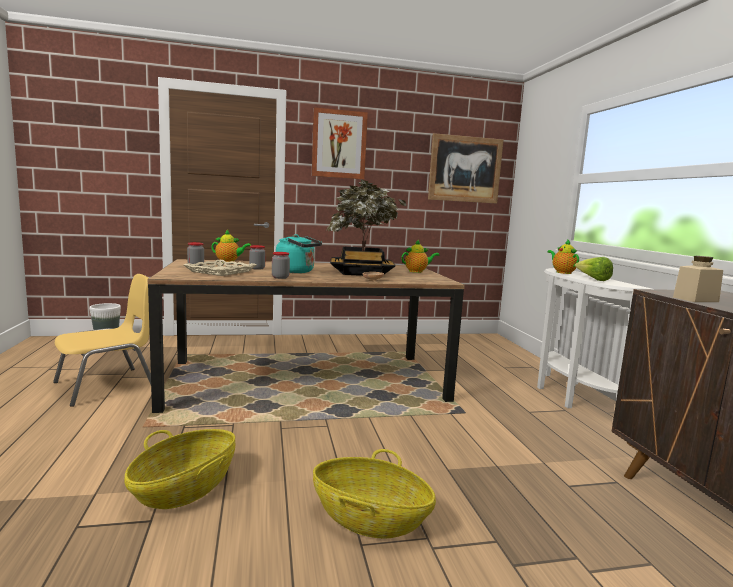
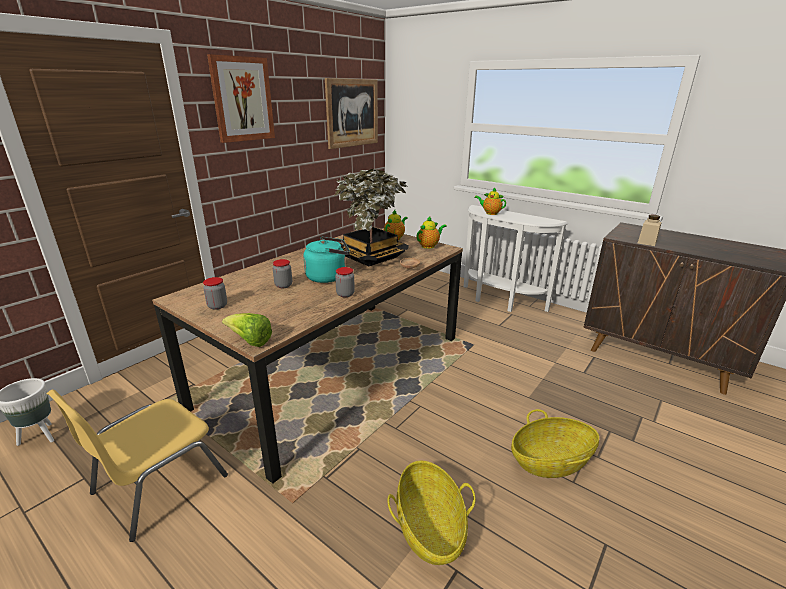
camera: 40 degrees left, 15 degrees up
yellow chair [53,274,151,407] -> yellow chair turned 150 degrees counterclockwise [46,389,228,542]
beige tray [184,260,257,276] -> none
teapot [211,230,251,262] -> teapot moved to [417,216,447,249]
lettuce [575,257,613,281] -> lettuce moved to [222,313,272,347]

